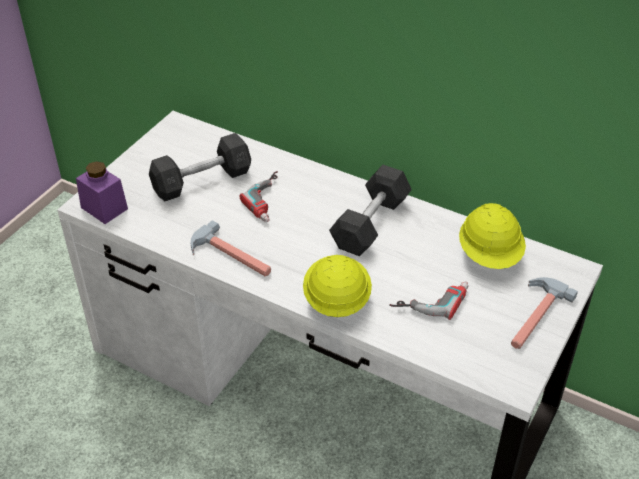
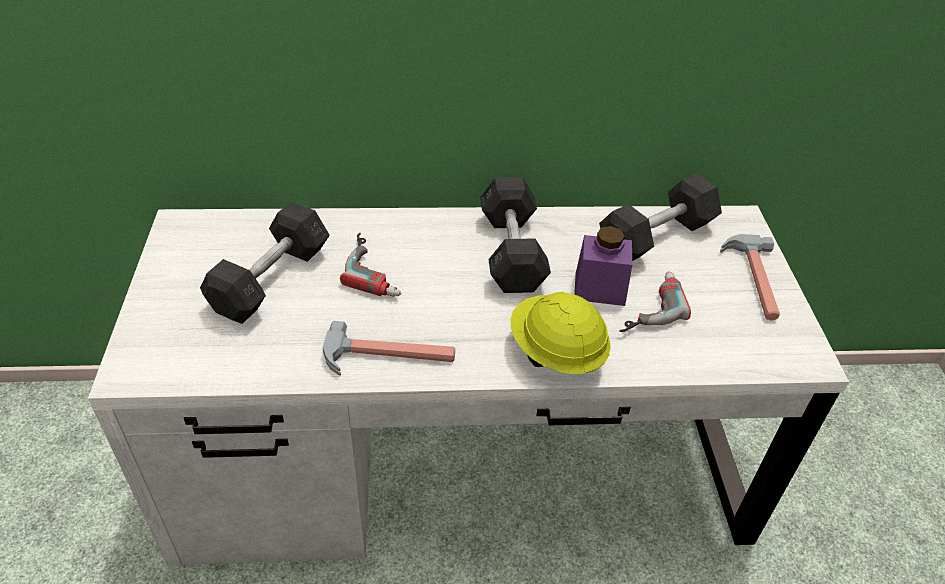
camera: 35 degrees left, 0 degrees up
purple jar [76,161,128,224] -> purple jar moved to [574,226,632,306]
yellow hard hat [459,203,526,269] -> grey dumbbell [599,173,722,261]

